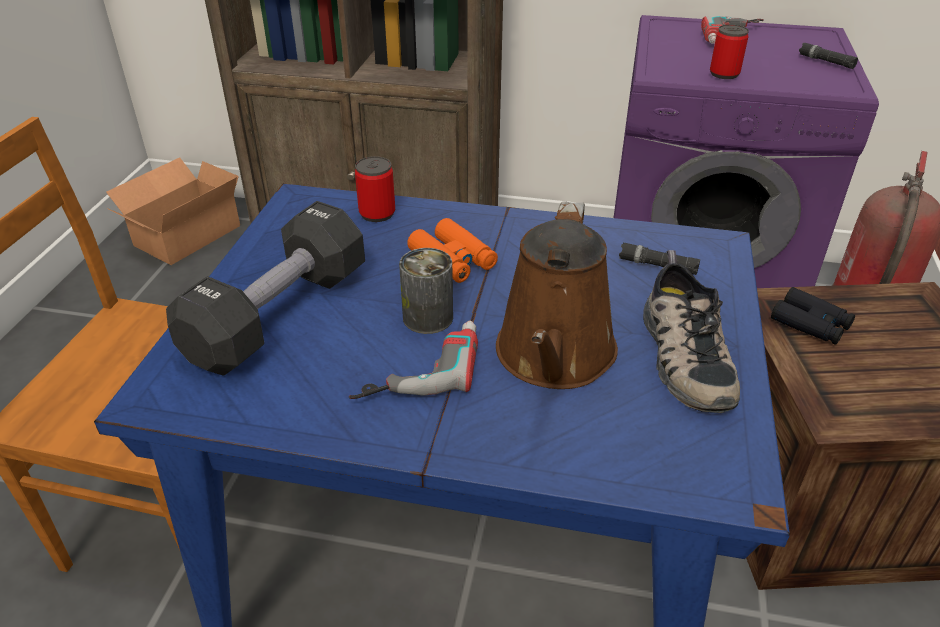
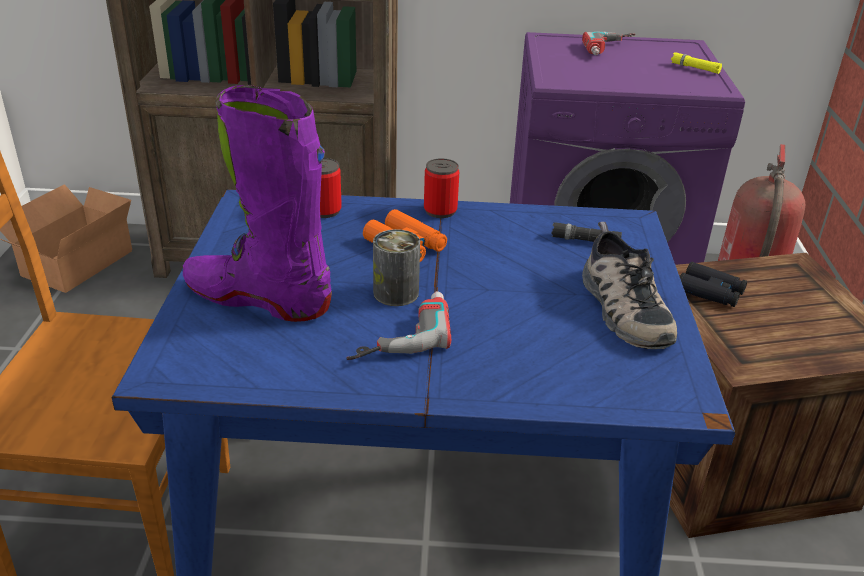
camera: 10 degrees left, 5 degrees down
black dumbbell [166,201,365,376] -> purple boot [183,85,332,322]
brown watering can [496,201,618,389] -> none
can [710,24,749,79] -> can moved to [424,158,459,218]
black flashlight [799,43,858,69] -> yellow flashlight [671,53,722,74]

